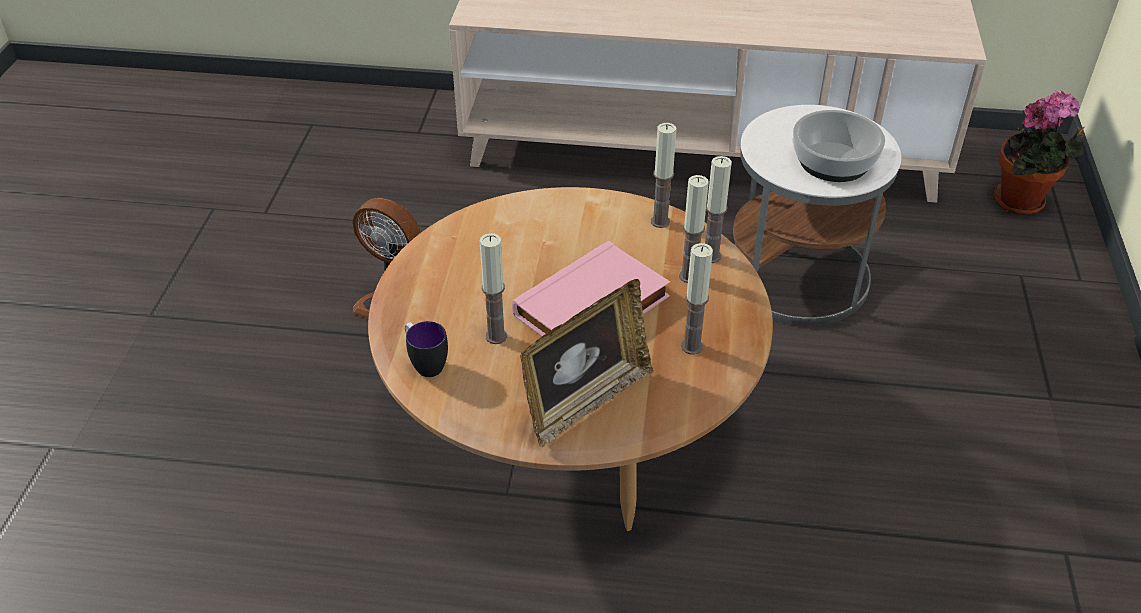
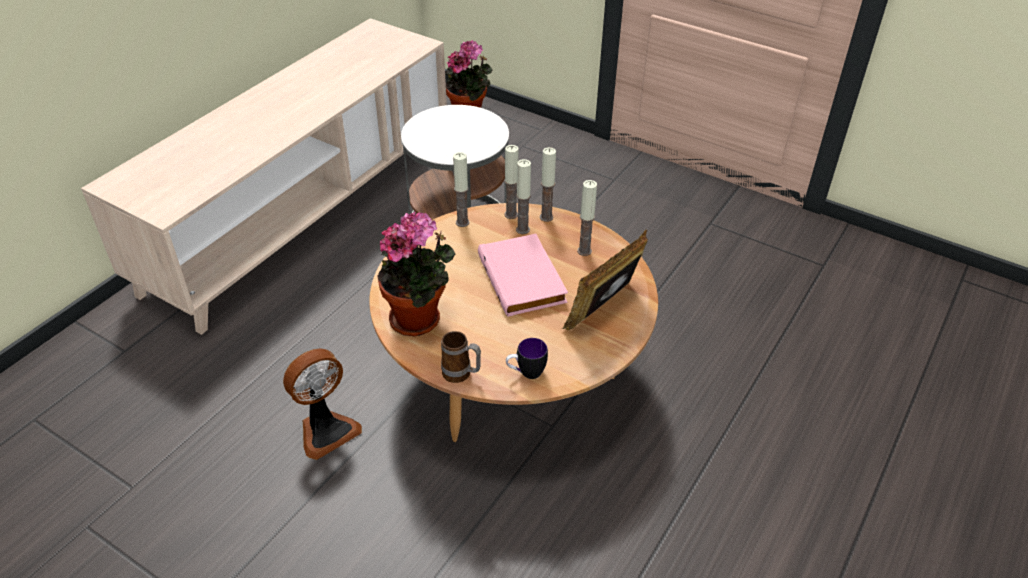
camera: 65 degrees left, 0 degrees up
candle [479,233,507,344] -> candle moved to [540,147,556,222]
picture frame [520,279,653,447] -> picture frame turned 120 degrees counterclockwise [562,230,648,330]
bowl [793,110,885,182] -> none
none -> potted plant [377,211,455,336]
none -> mug [441,331,481,383]

